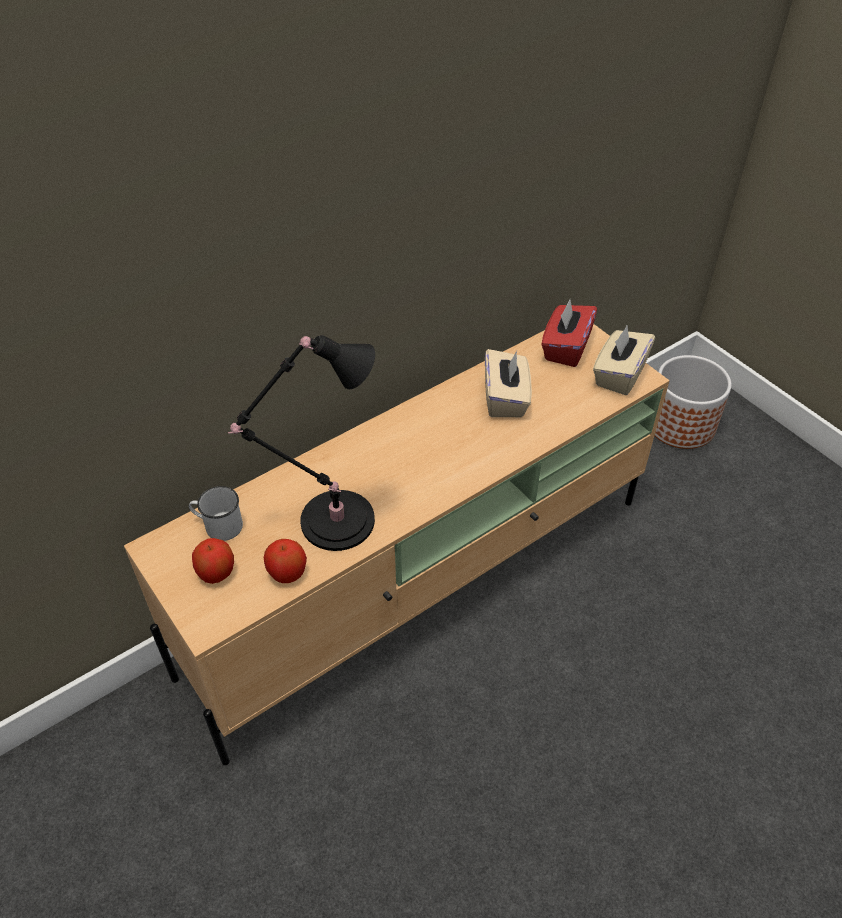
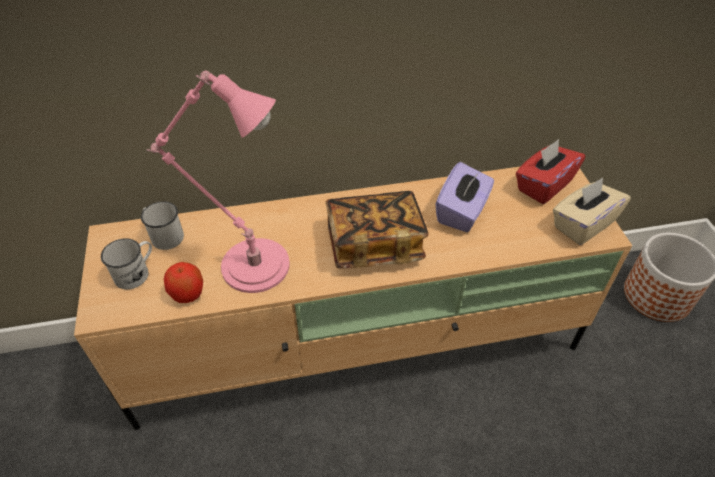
camera: 25 degrees right, 0 degrees up
apple [192,538,234,584] -> white mug [101,238,152,289]
black table lamp [228,335,375,551] -> pink table lamp [146,71,290,293]
beige tissue box [485,349,532,417] -> purple tissue box [436,162,494,232]
none -> book [325,191,429,268]

